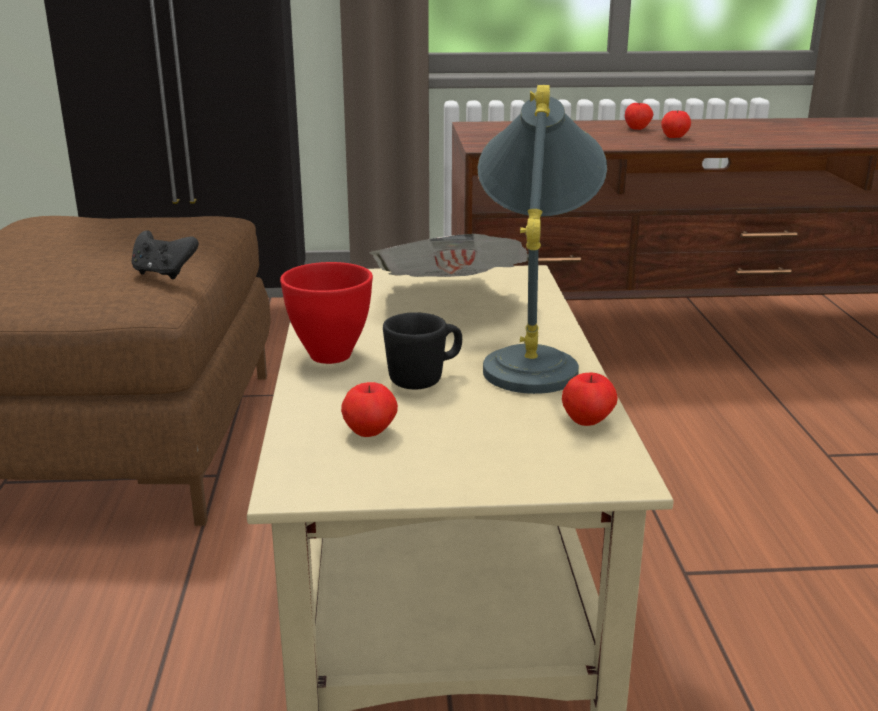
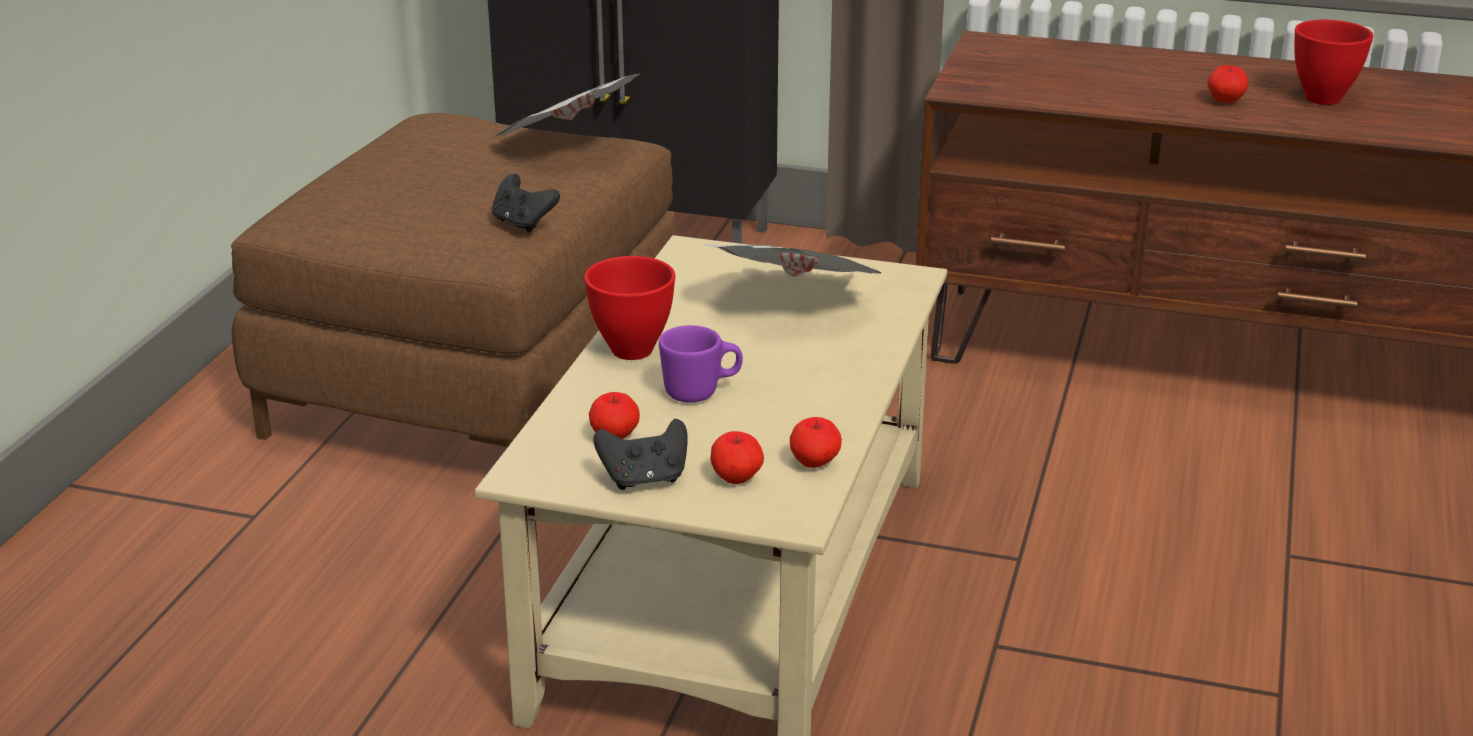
camera: 20 degrees right, 5 degrees up
black mug [383,312,462,389] -> purple mug [659,325,743,403]
grey table lamp [478,85,607,394] -> none
apple [625,103,653,130] -> apple moved to [710,431,764,484]
none -> newspaper [489,73,640,139]
none -> black game controller [594,419,688,490]
none -> red bowl [1294,20,1373,105]

